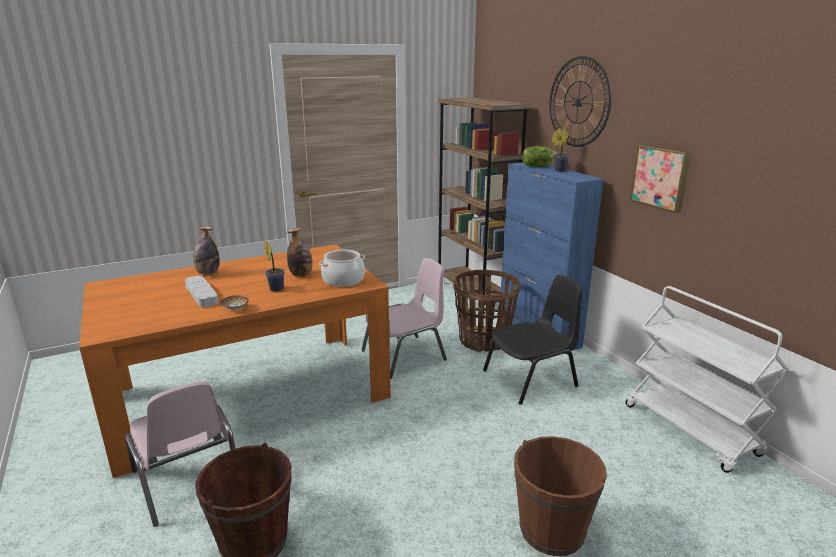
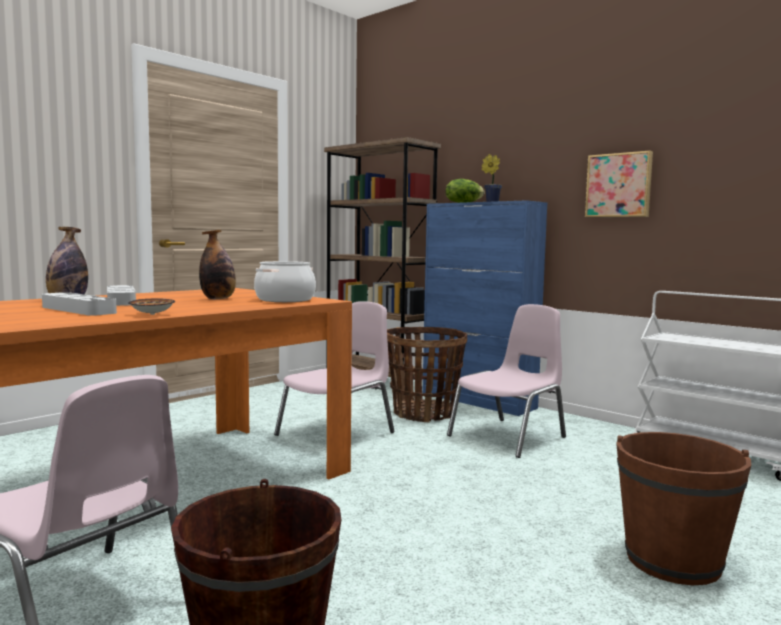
camera: 20 degrees left, 15 degrees down
potted plant [264,240,285,291] -> none
black chair [483,275,583,405] -> pink chair [447,304,566,458]
wall clock [549,56,612,147] -> none
none -> grey tray [107,285,136,306]

